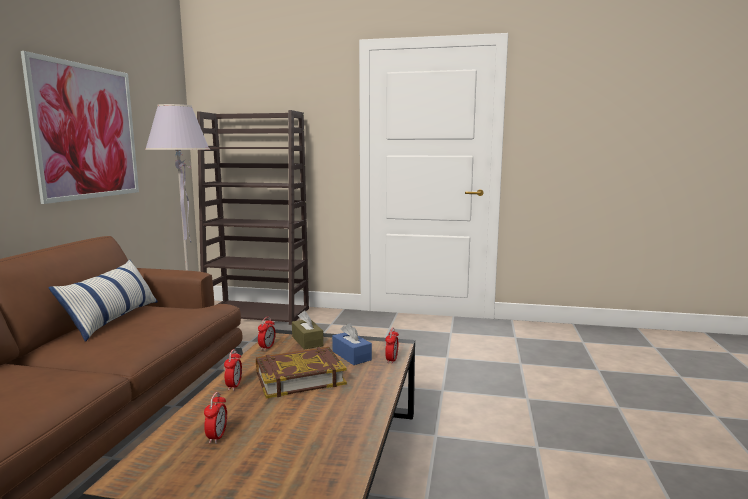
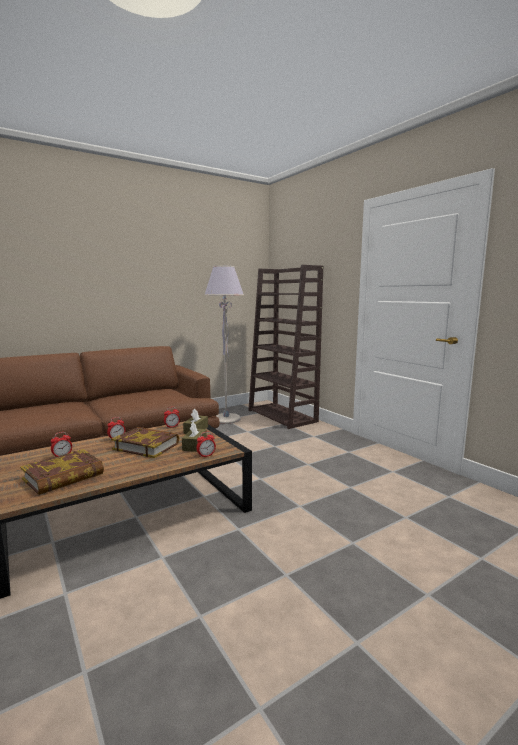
camera: 45 degrees right, 0 degrees up
picture [21,51,139,204] -> none
pillow [48,259,158,342] -> none
blue tissue box [332,323,372,365] -> brown tissue box [182,422,207,452]
none -> book [20,449,104,495]

